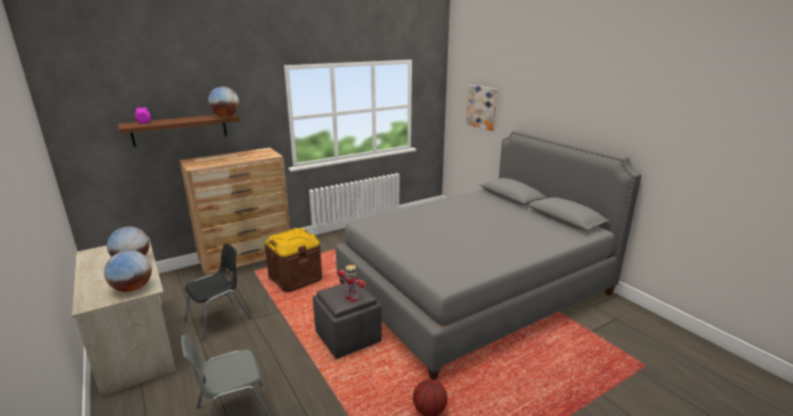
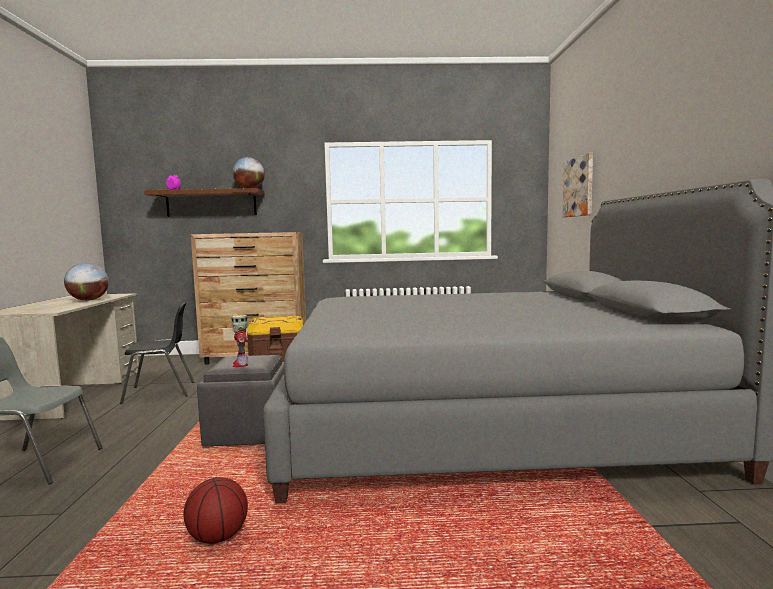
camera: 30 degrees right, 15 degrees down
globe [104,250,152,292] -> none

